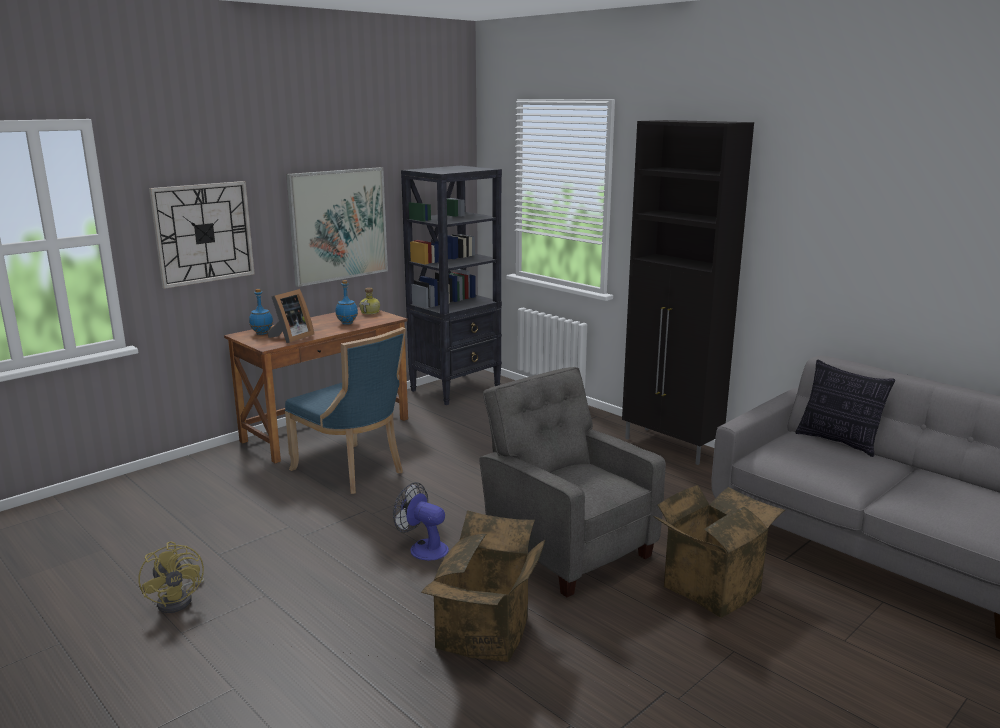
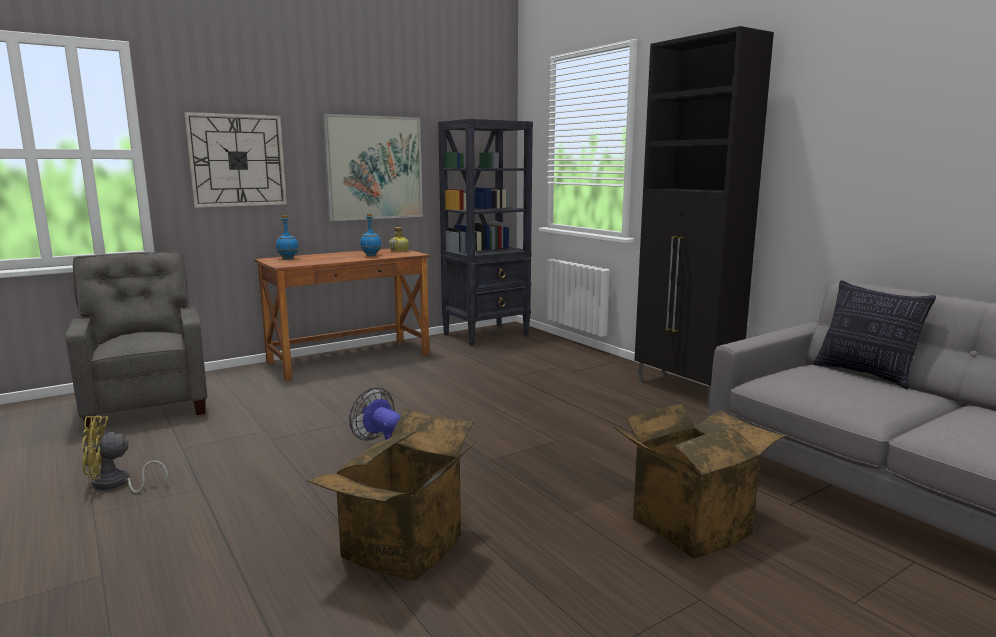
camera: 10 degrees right, 5 degrees down
yellow fan [138,541,205,613] -> yellow fan turned 90 degrees clockwise [81,415,168,493]
picture frame [267,289,314,343] -> none
blue chair [285,327,406,494] -> none
grey armchair [479,367,666,597] -> grey armchair moved to [65,251,207,430]

